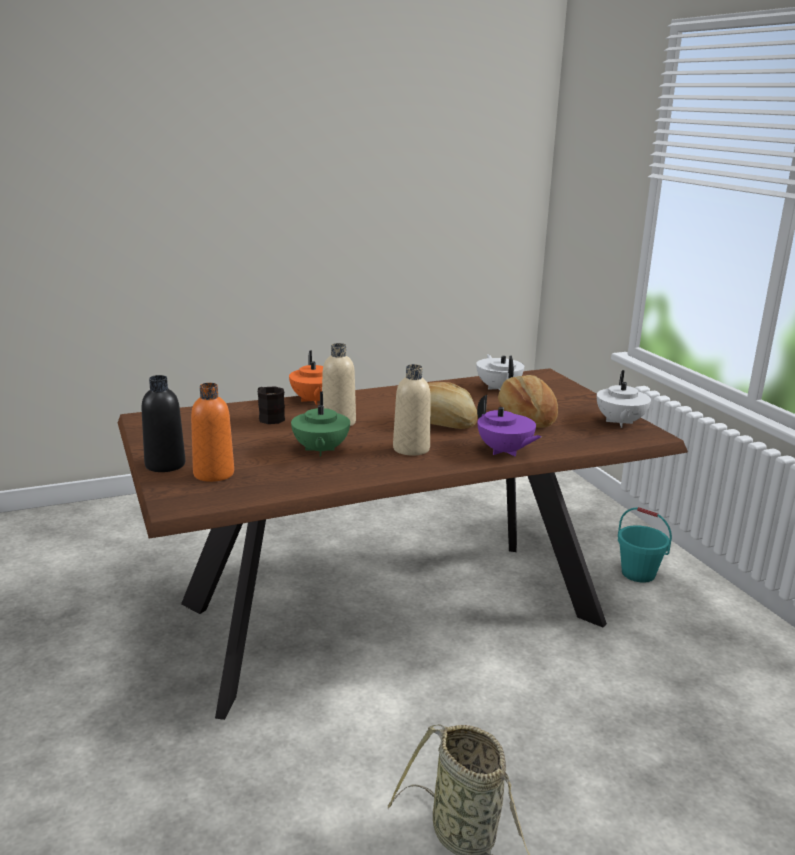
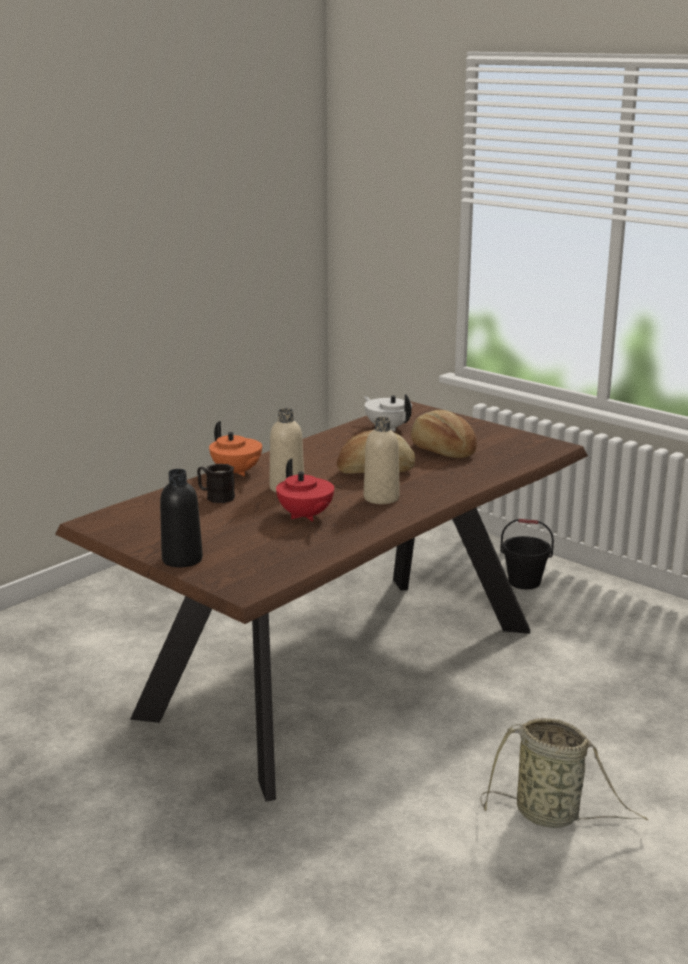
camera: 25 degrees left, 0 degrees up
orange bottle [191,383,234,482] -> none
green teapot [291,391,350,457] -> red teapot [276,459,334,521]
purple teapot [477,395,542,456] -> none
white teapot [597,370,651,428] -> none
turquoise bucket [618,507,672,583] -> black bucket [500,519,554,589]

